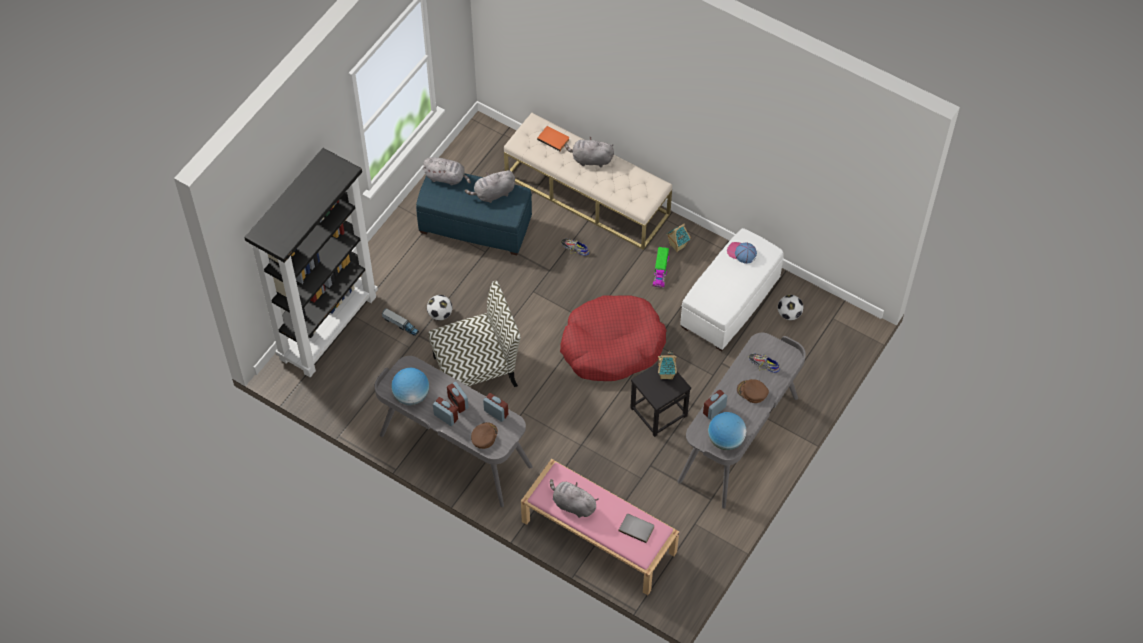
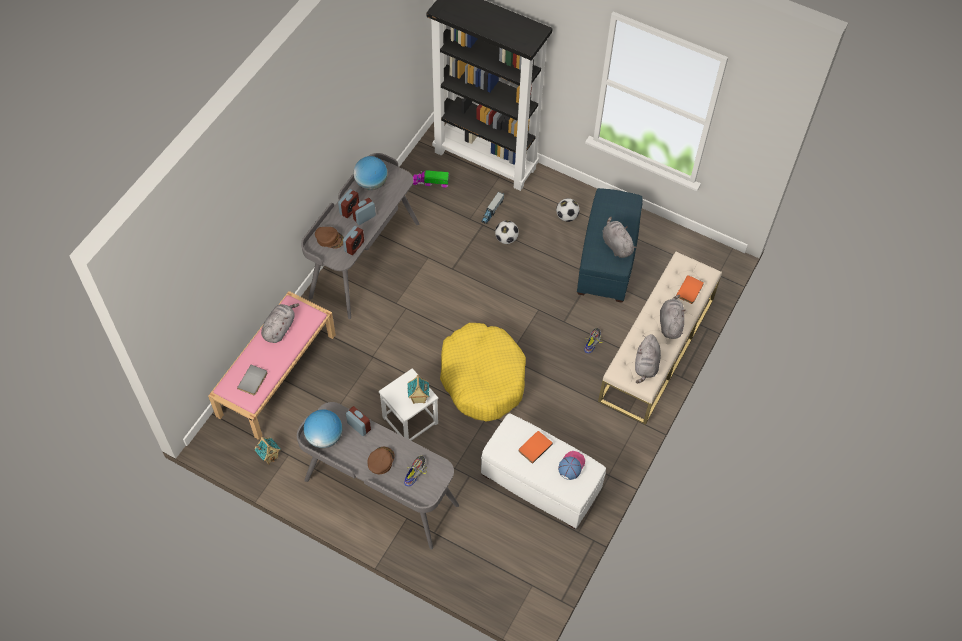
camera: 85 degrees right, 0 degrees up
grey plush toy [422,157,471,185] -> grey plush toy moved to [635,334,661,384]
chair [428,280,521,387] -> none
red dog bed [560,295,667,381] -> yellow dog bed [440,323,526,422]
black stool [630,362,691,437] -> white stool [379,368,438,441]
toy truck [652,247,669,288] -> toy truck moved to [413,170,449,188]
toy house [666,224,691,252] -> toy house moved to [254,437,280,464]
football [778,295,803,320] -> football moved to [556,198,580,222]
none -> orange book [519,431,553,464]

